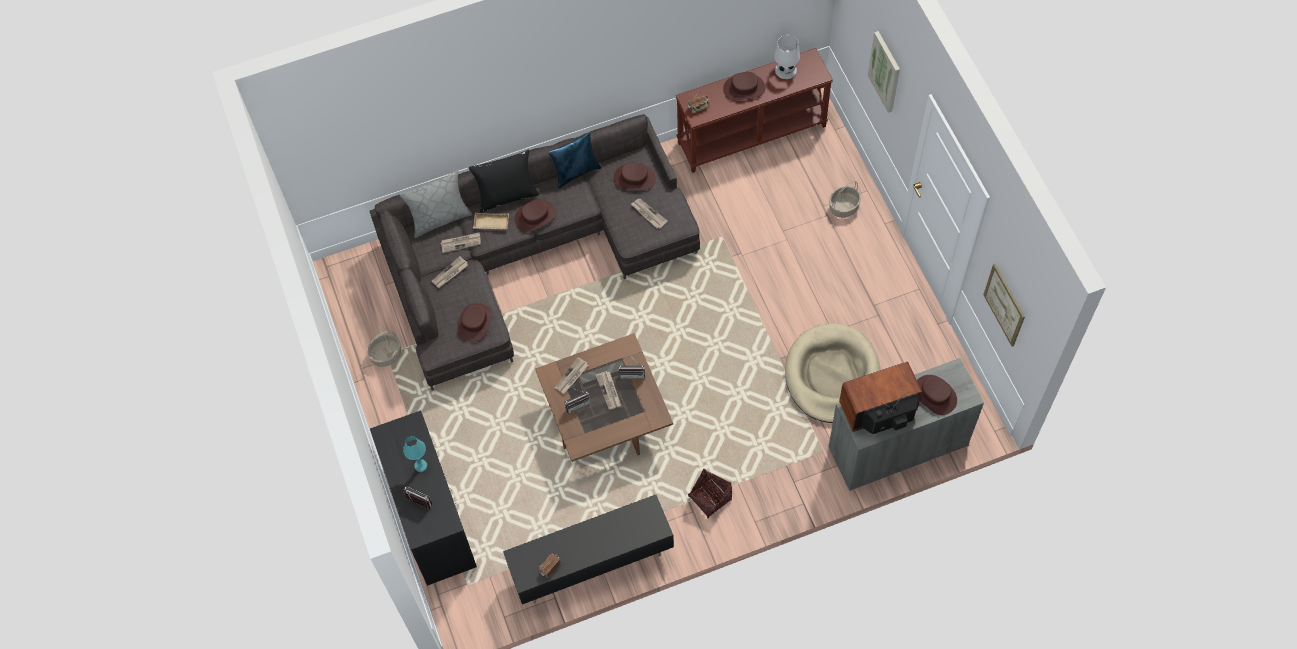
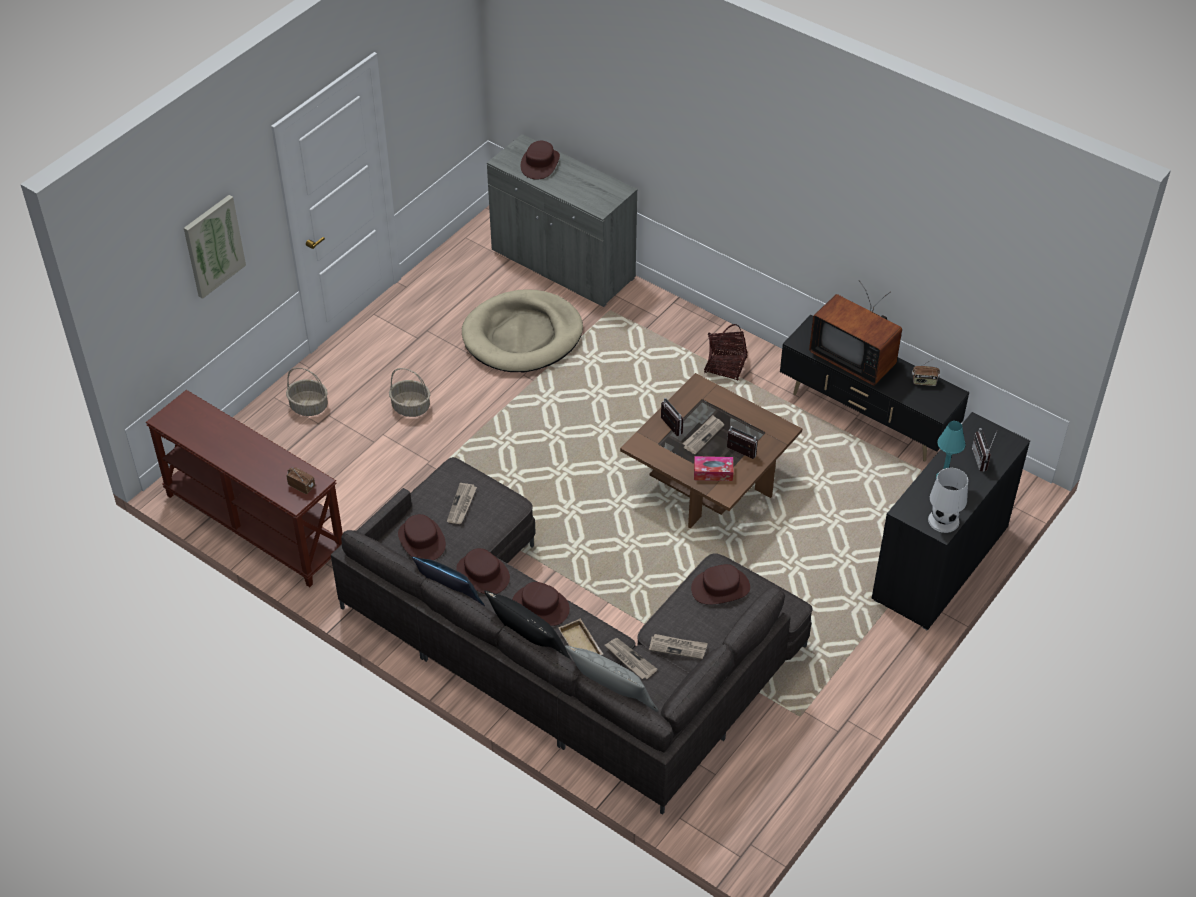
camera: 125 degrees left, 15 degrees down
basket [367,331,401,367] -> basket moved to [389,368,430,417]
newspaper [555,357,589,394] -> tissue box [694,456,733,481]
brown hat [723,72,765,100] -> brown hat moved to [456,548,510,594]
white table lamp [774,35,800,79] -> white table lamp moved to [928,468,968,533]
television [839,362,922,434] -> television moved to [809,280,902,385]
picture [983,264,1025,346] -> none

